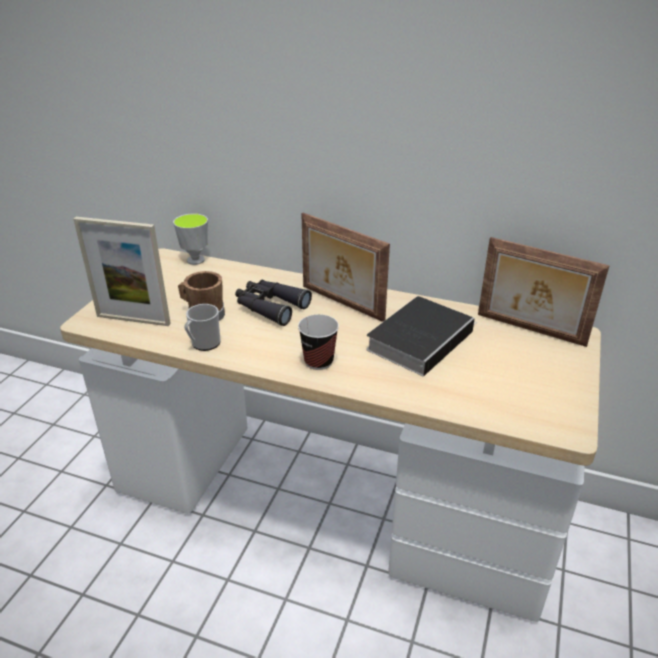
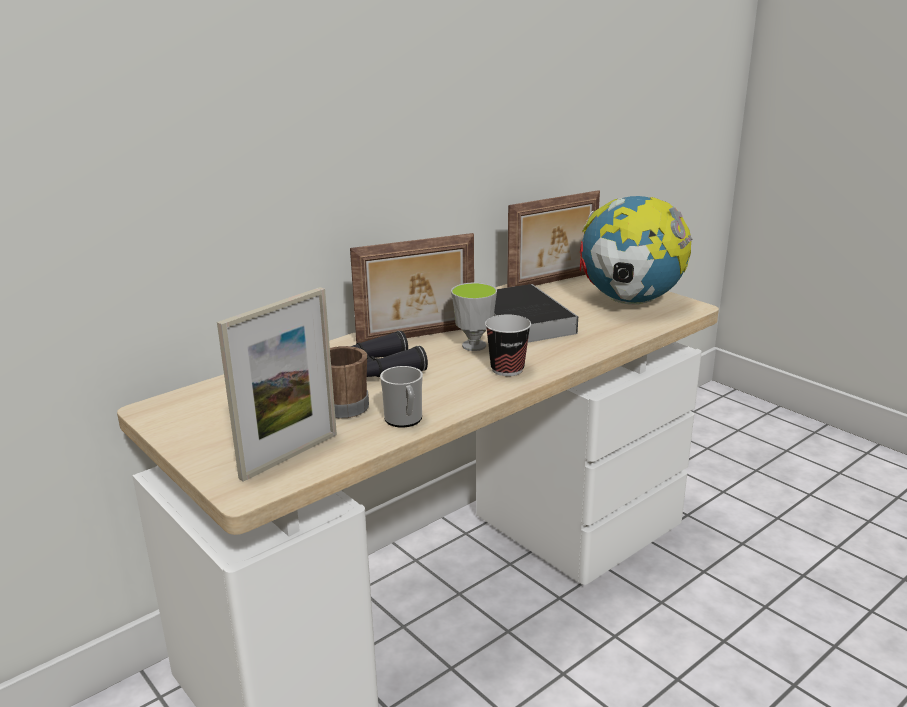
camera: 60 degrees left, 10 degrees down
cup [173,213,208,265] -> cup moved to [451,283,497,351]
none -> globe [580,196,693,305]

